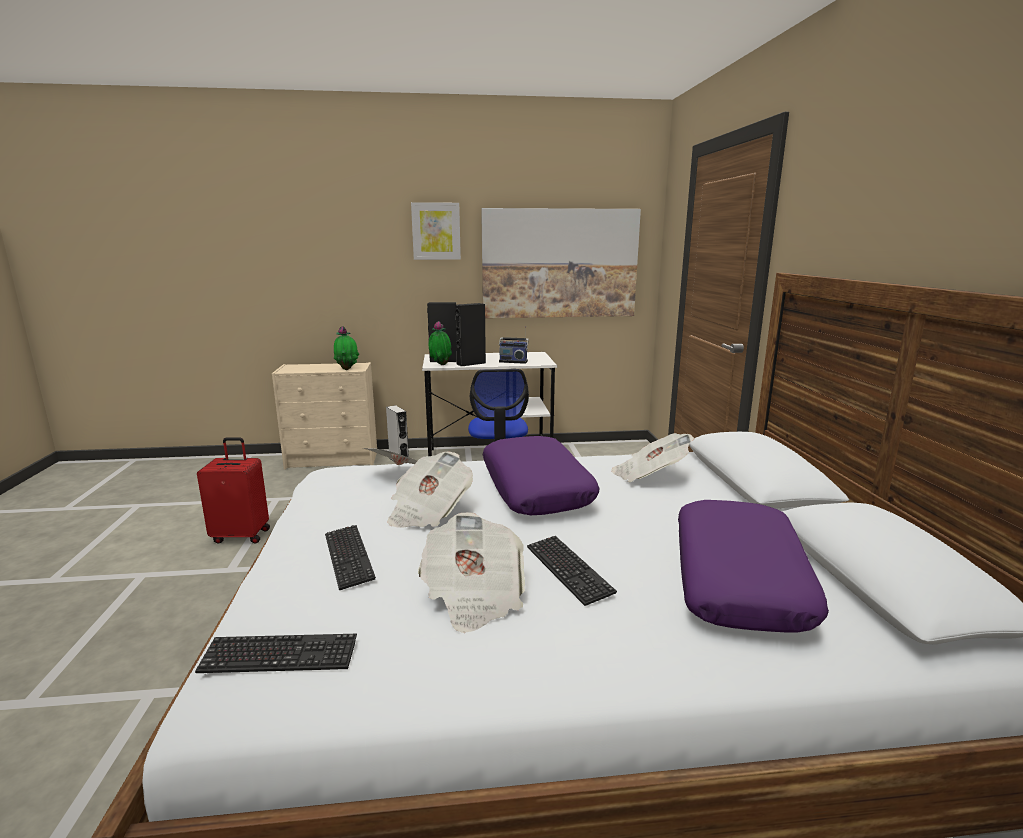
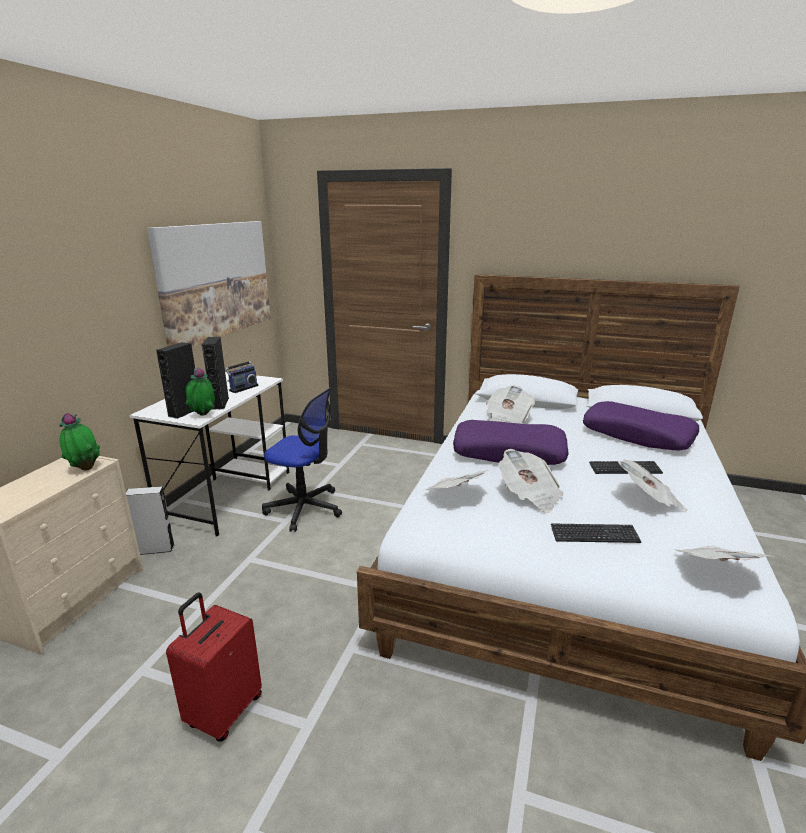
camera: 65 degrees left, 5 degrees up
keyboard [195,634,357,673] -> newspaper [678,546,775,562]
picture [411,202,461,260] -> none

